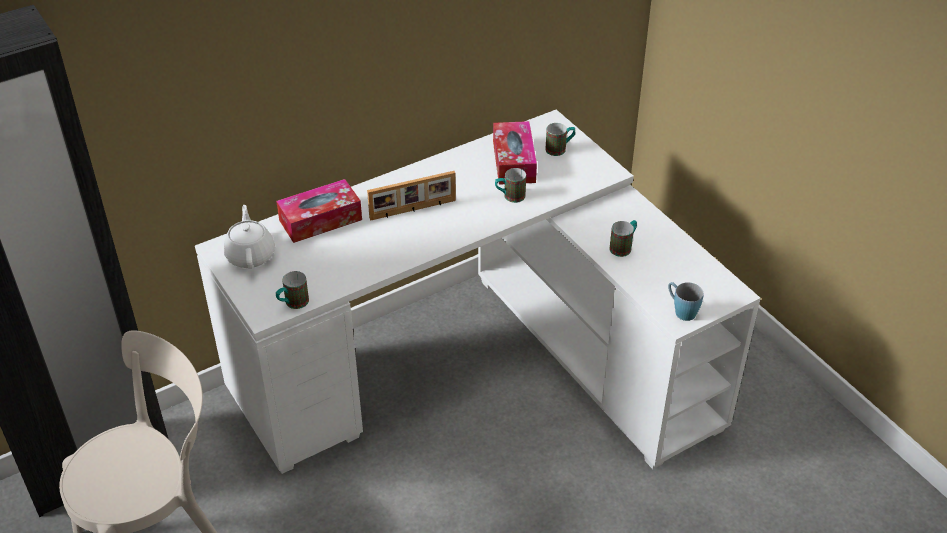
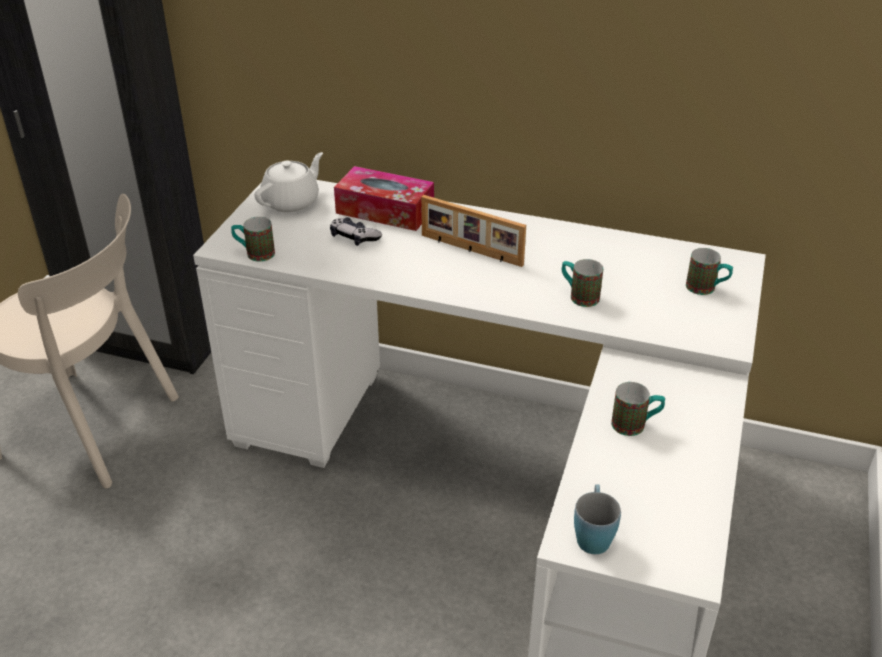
camera: 50 degrees right, 5 degrees down
tissue box [493,121,537,185] -> none
none -> game controller [330,217,382,246]

